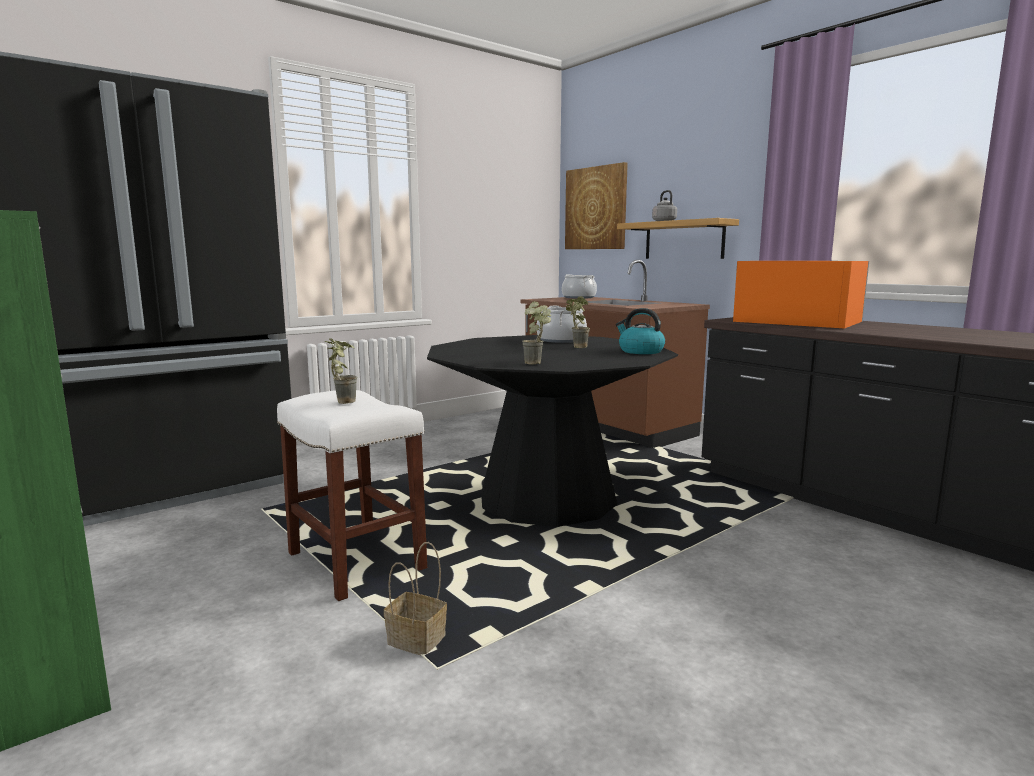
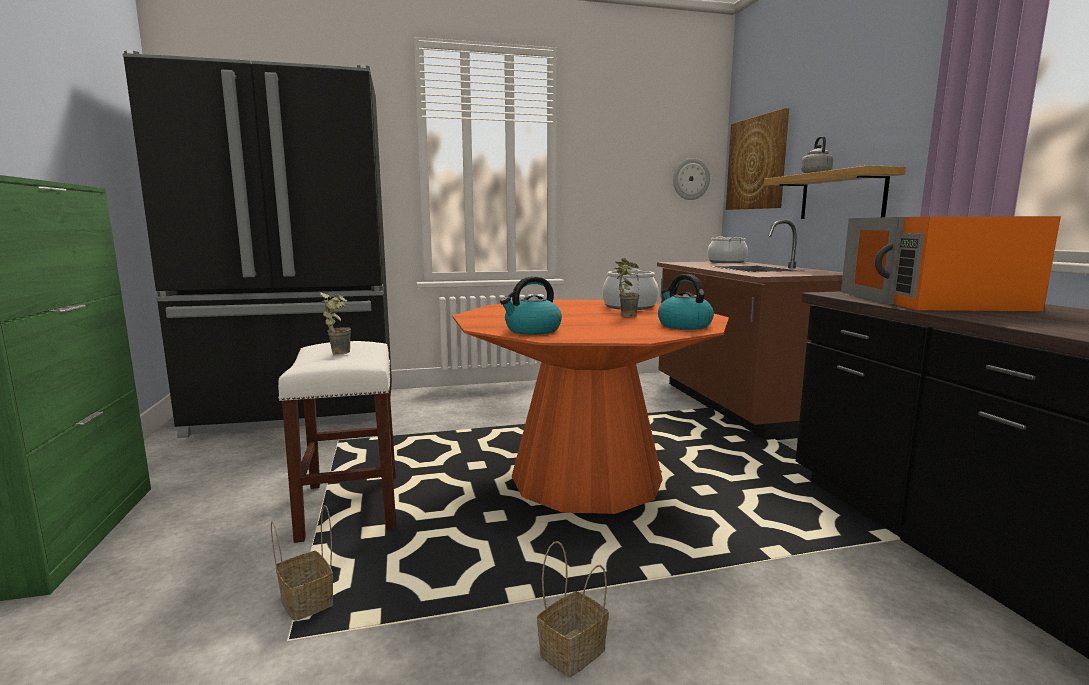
camera: 25 degrees right, 0 degrees up
black dining table [427,335,678,527] -> orange dining table [453,299,729,514]
potted plant [522,301,552,365] -> kettle [500,276,562,335]
orange microwave [733,261,869,328] -> orange microwave turned 150 degrees counterclockwise [841,216,1061,311]
none -> basket [537,541,609,678]
none -> wall clock [673,158,710,200]

